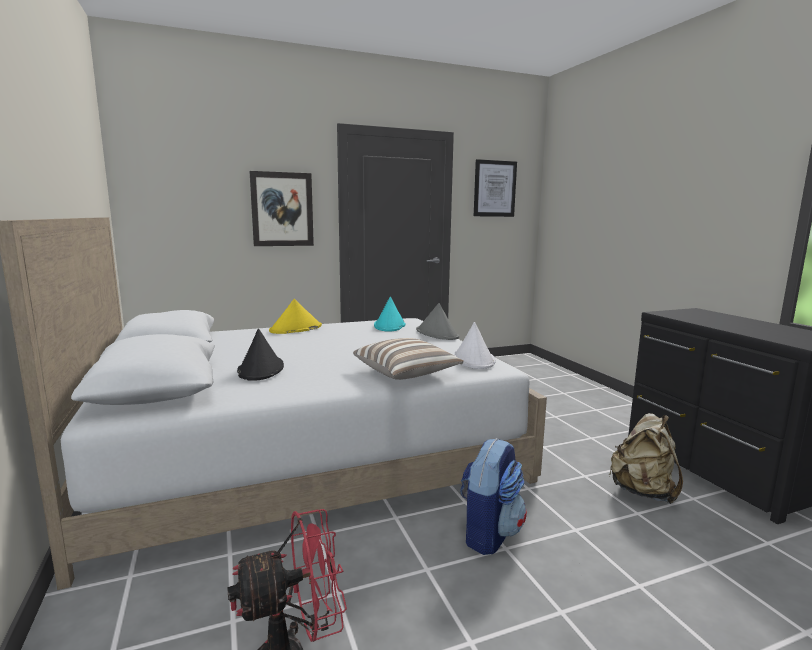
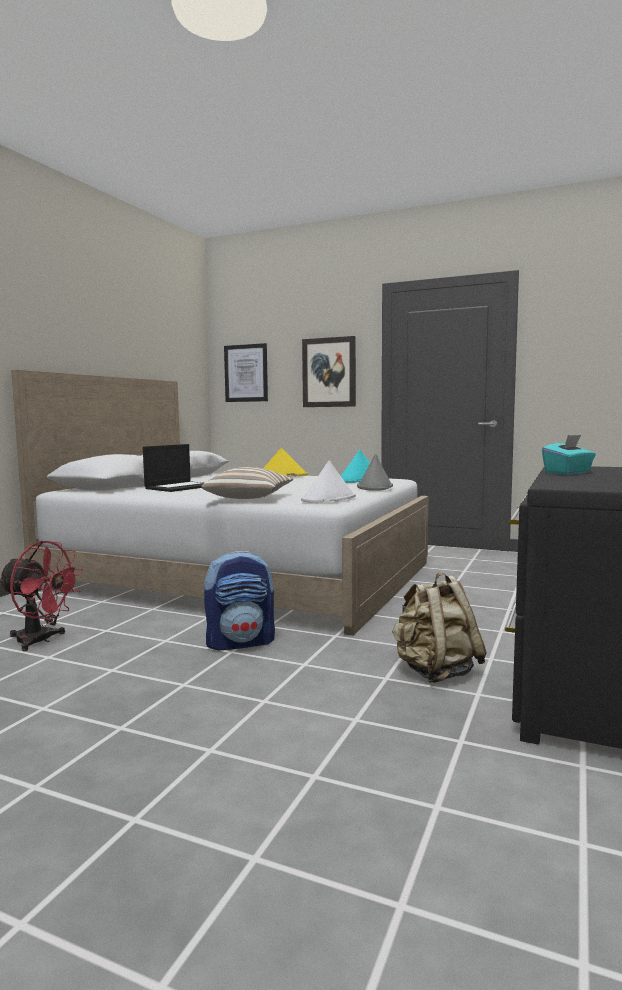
camera: 45 degrees right, 5 degrees down
black hat [237,329,284,381] -> laptop [143,444,204,492]
picture [474,159,517,217] -> picture moved to [224,343,268,402]
none -> turquoise tissue box [542,435,596,475]

